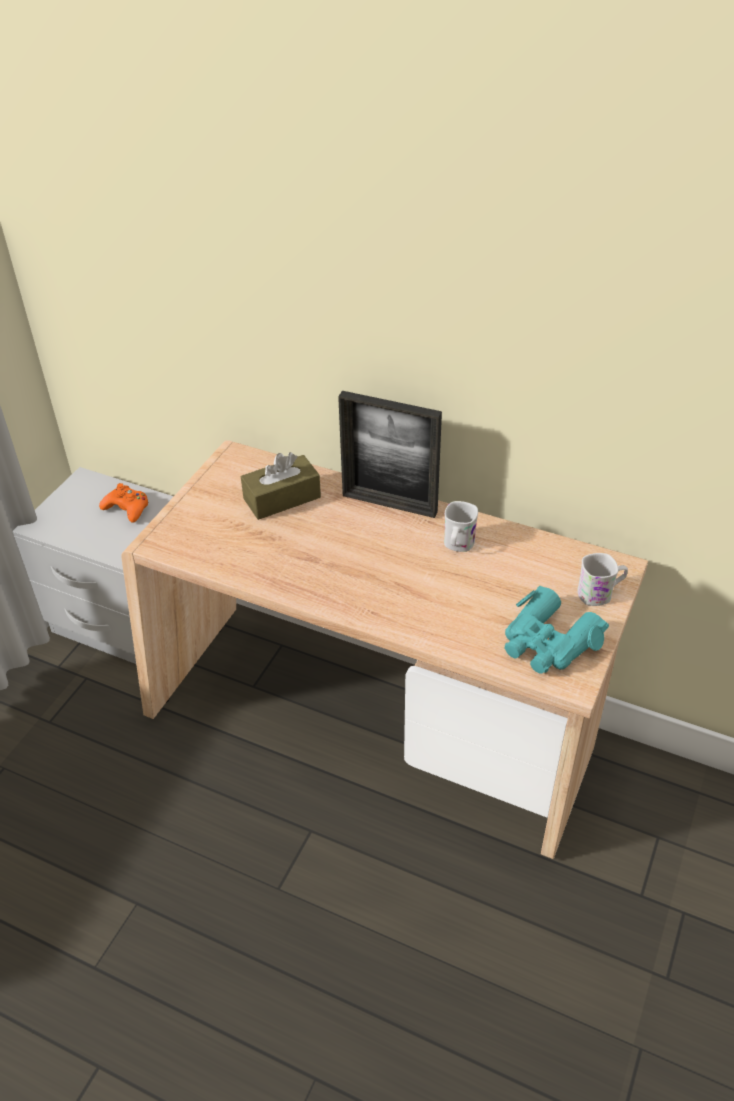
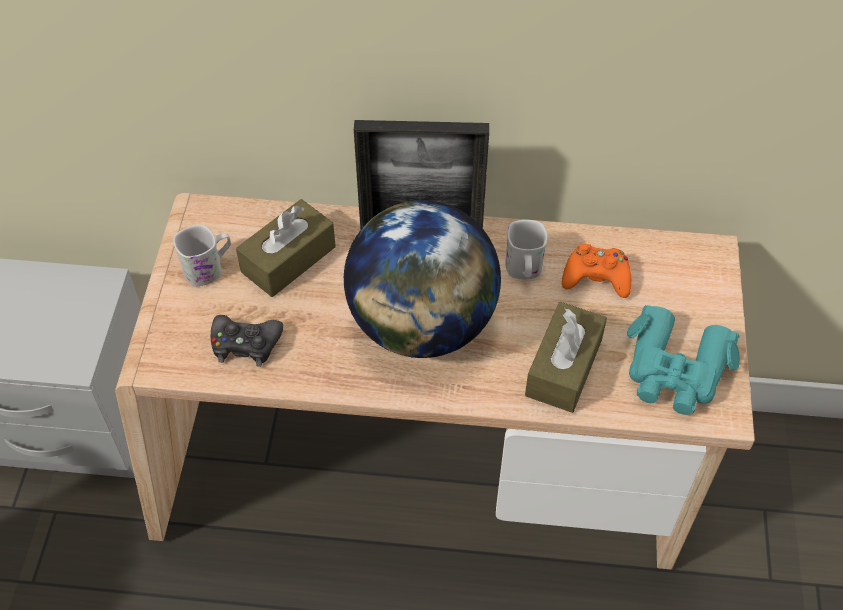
camera: 20 degrees left, 10 degrees up
orange game controller [99,483,148,523] -> orange game controller moved to [562,244,631,298]
white mug [577,553,628,606] -> white mug moved to [173,225,231,286]
none -> black game controller [211,315,283,367]
none -> globe [344,200,501,358]
none -> brown tissue box [525,302,607,413]

